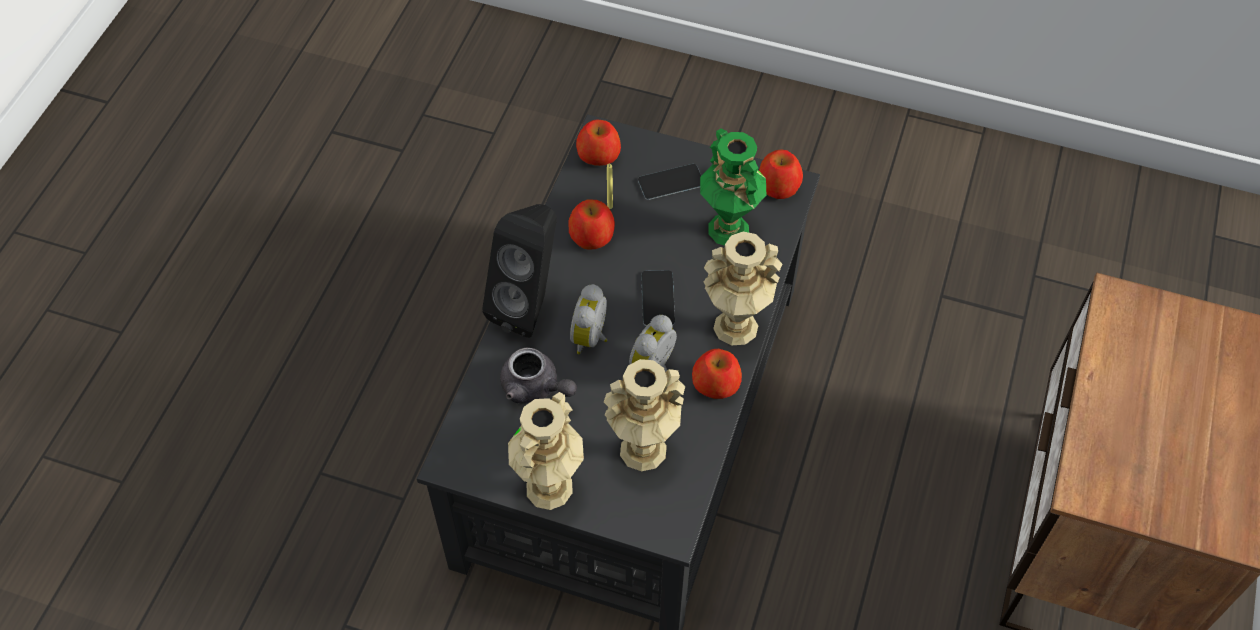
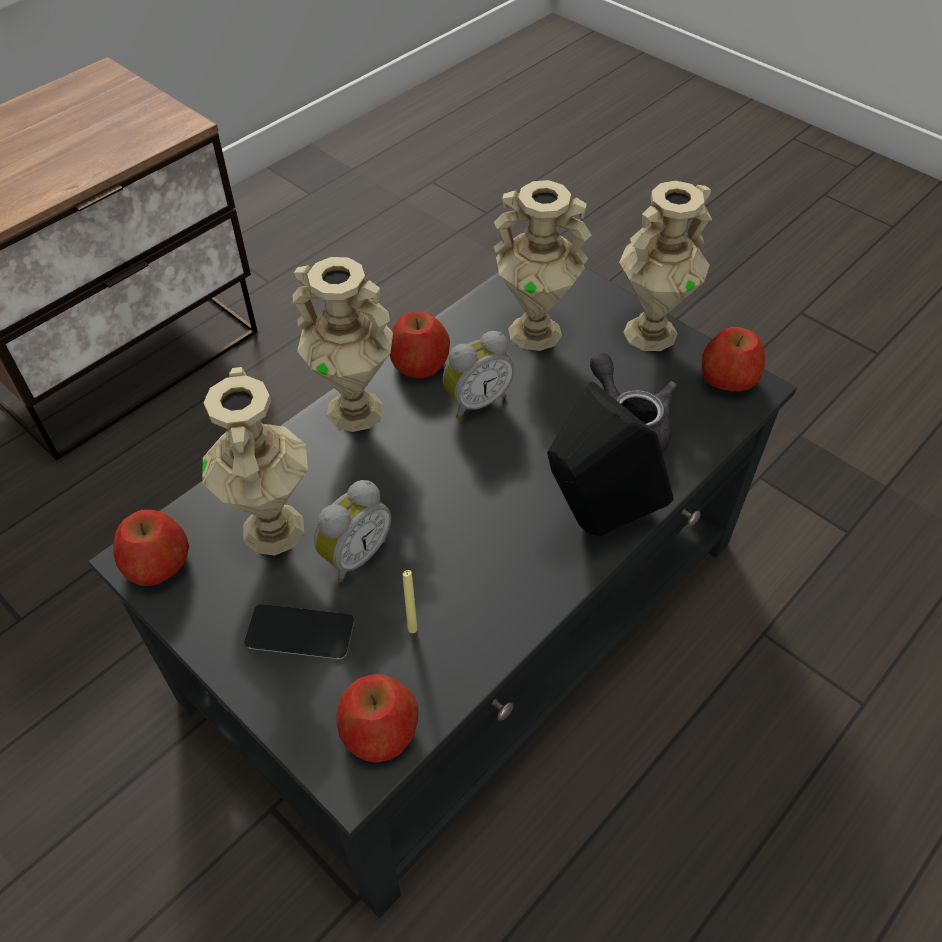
camera: 155 degrees left, 5 degrees down
apple [568,199,615,250] -> apple moved to [701,327,765,392]
alarm clock [570,284,607,354] -> alarm clock moved to [314,480,391,582]
phone [641,270,675,326] -> none
green vase [700,129,766,246] -> beige vase [203,367,308,556]

